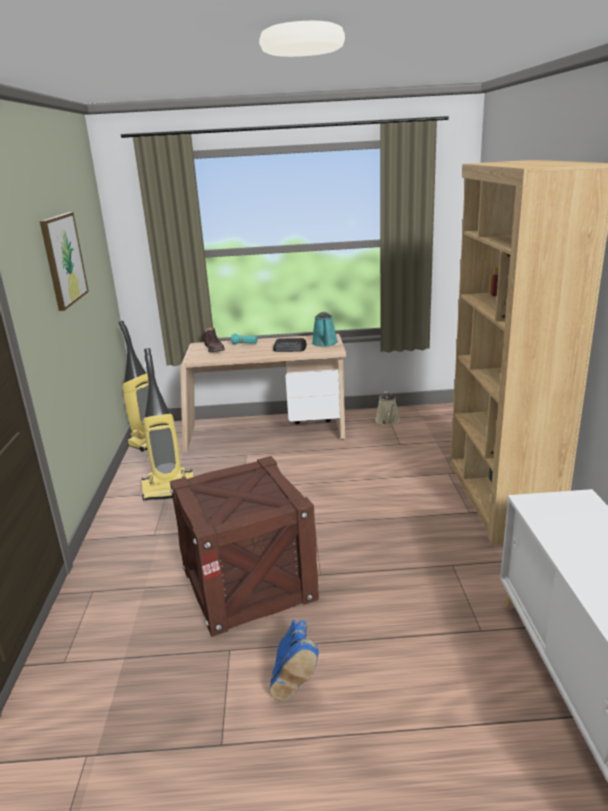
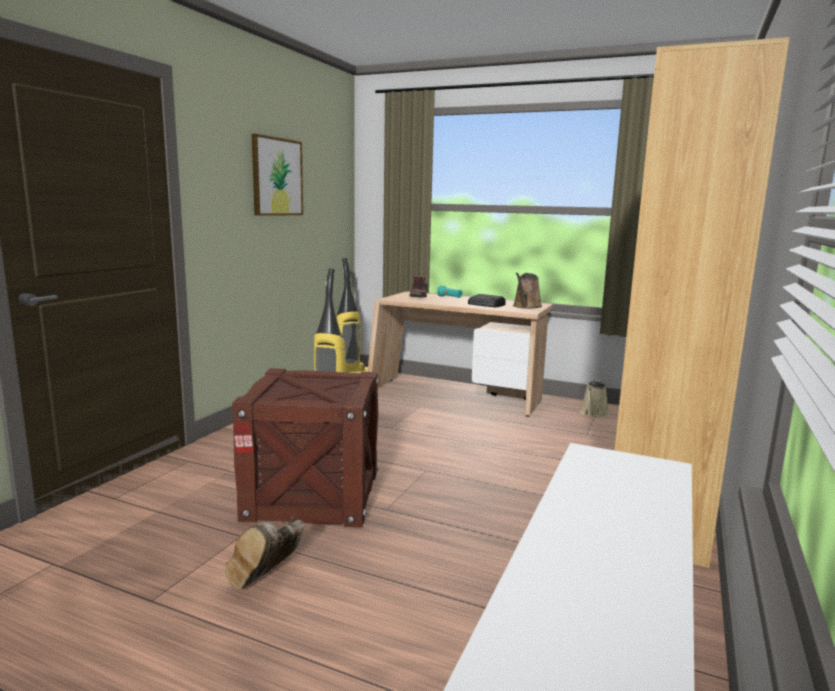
camera: 25 degrees right, 10 degrees down
blue boot [270,620,319,701] -> brown boot [226,516,305,589]
turquoise watering can [312,312,338,347] -> brown watering can [513,273,542,309]

